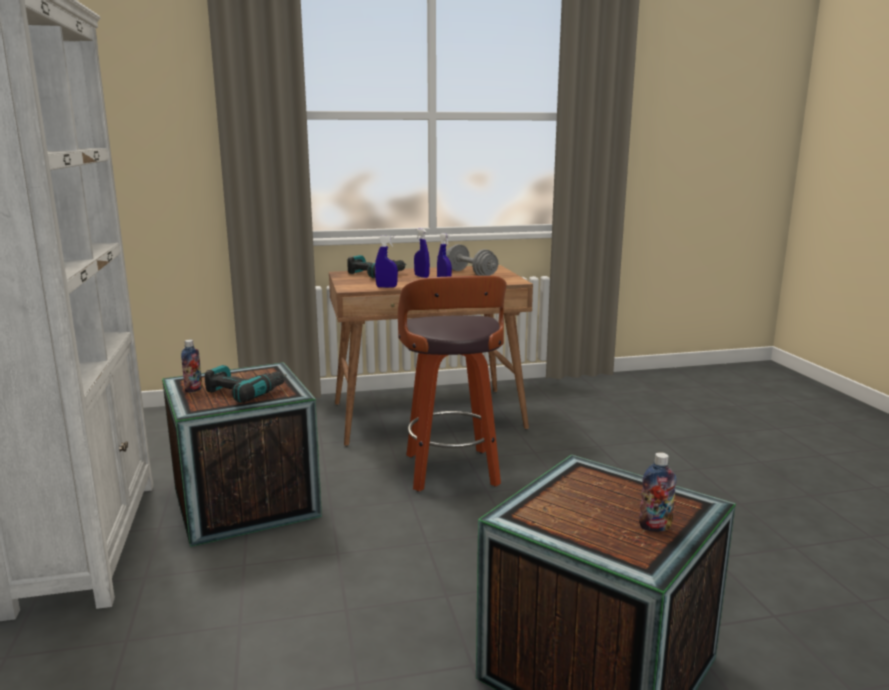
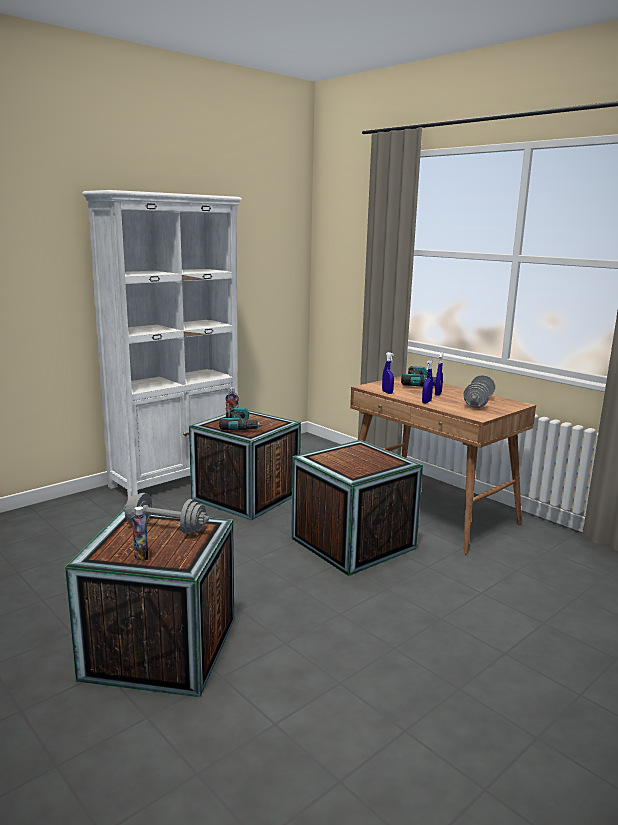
camera: 60 degrees right, 0 degrees up
stool [398,276,506,492] -> crate [291,440,423,576]
none -> grey dumbbell [123,493,209,534]

